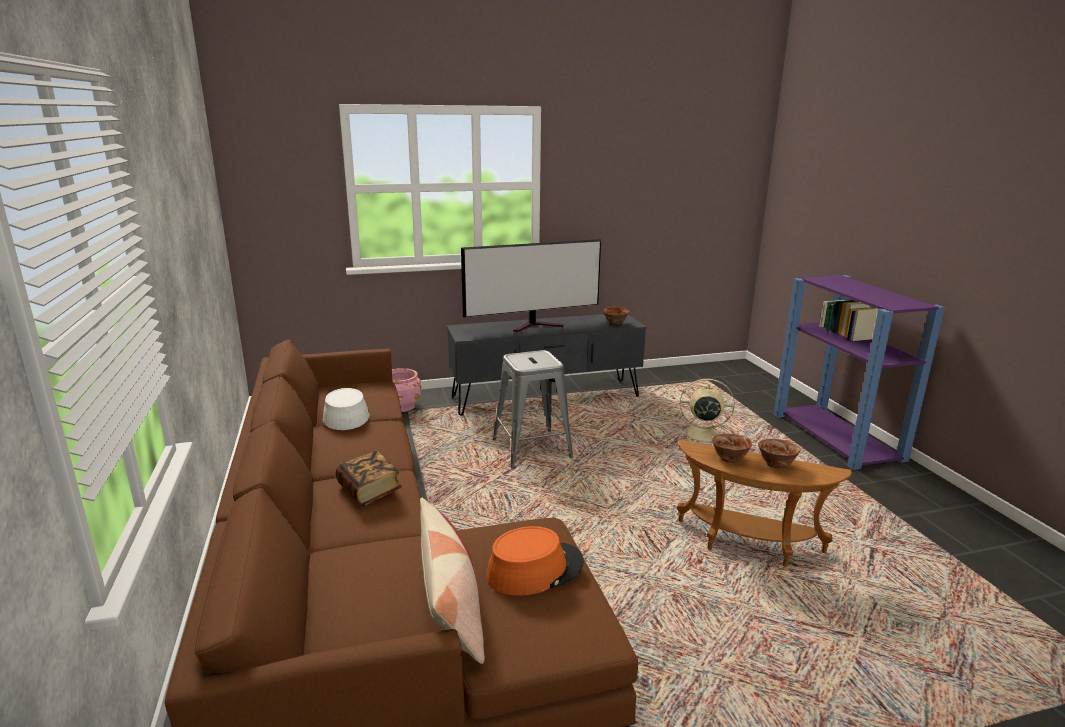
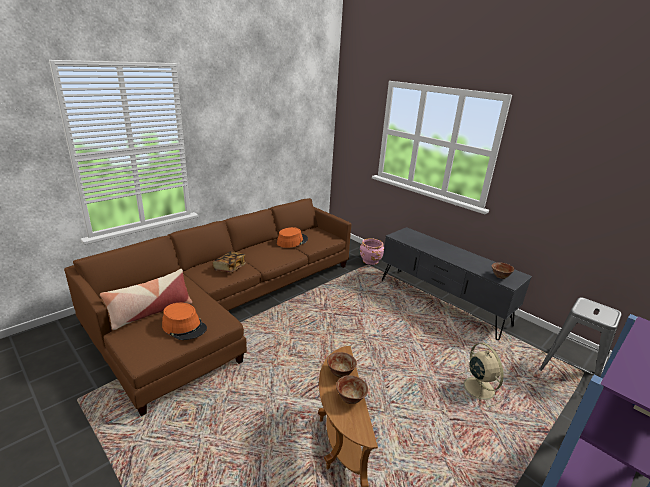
camera: 60 degrees right, 5 degrees up
white hat [323,388,370,430] -> orange hat [277,227,308,248]
television [461,239,601,332] -> none
grey stool [493,350,573,468] -> grey stool moved to [539,297,622,377]

